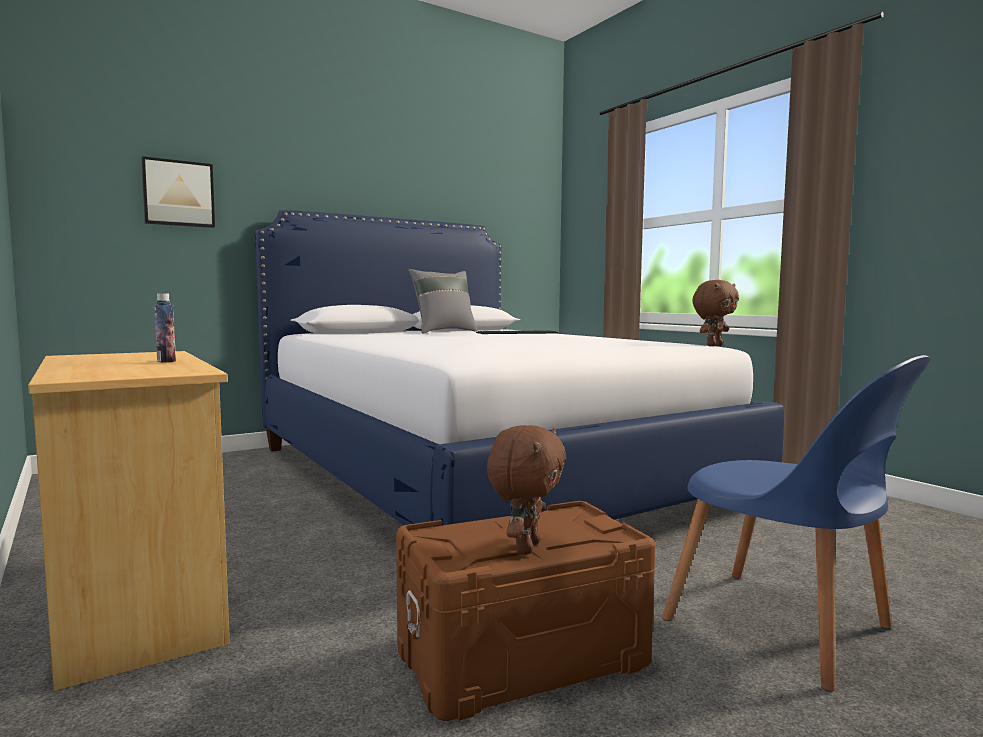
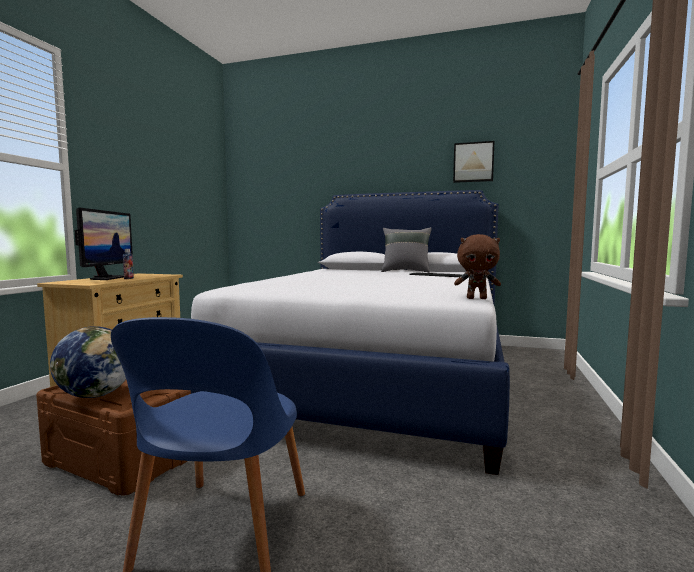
camera: 50 degrees right, 0 degrees up
picture [141,156,215,228] -> picture moved to [453,141,494,183]
brown plush toy [487,425,566,555] -> globe [50,326,126,398]
none -> monitor [75,208,133,280]

